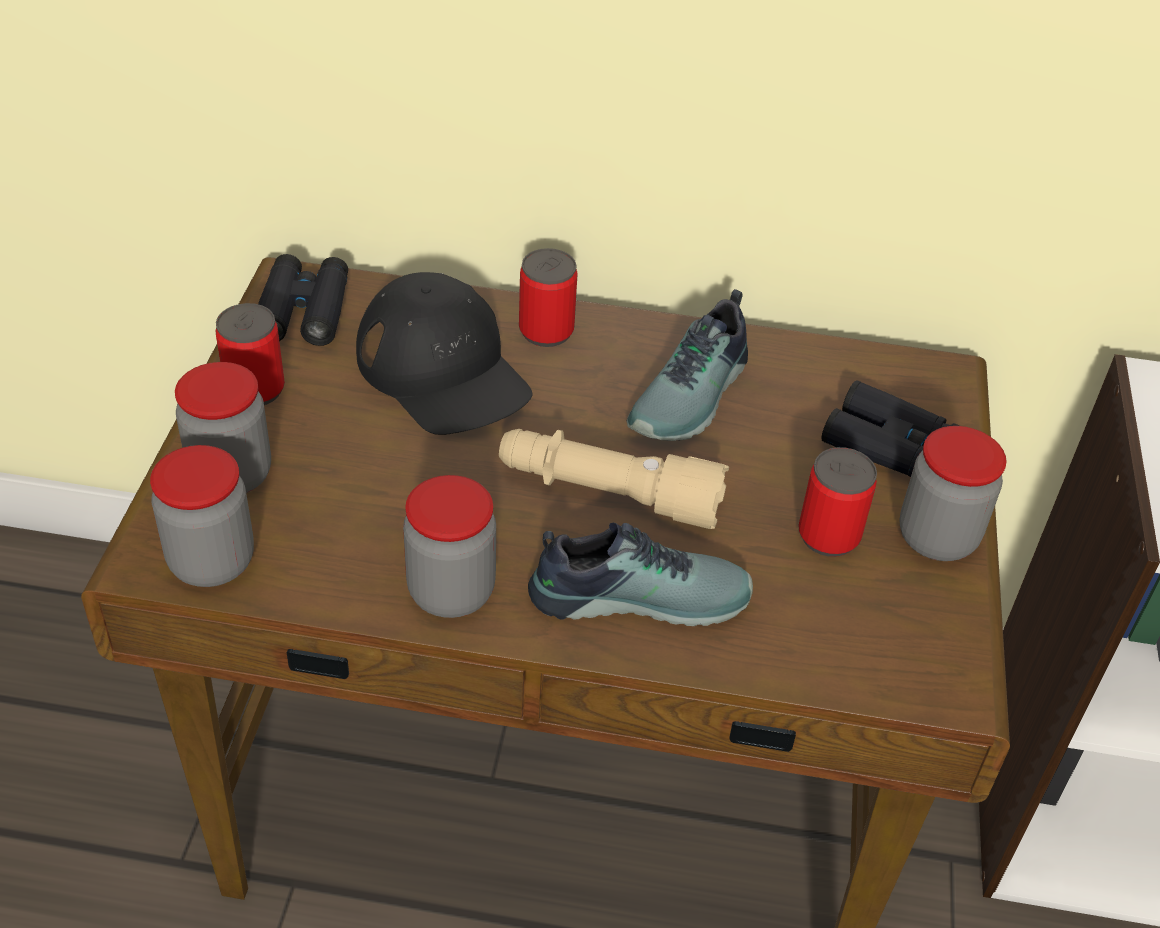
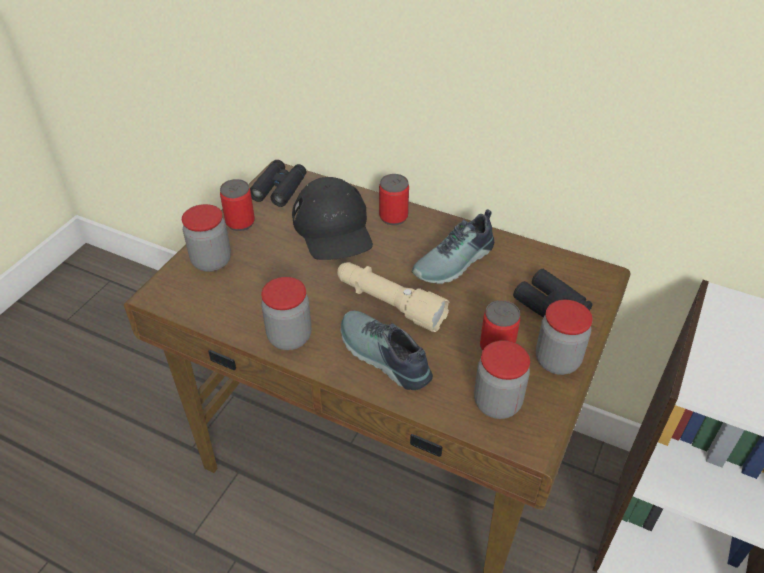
camera: 20 degrees right, 0 degrees up
jar [150,445,254,587] -> jar moved to [474,340,530,419]
shoe [528,523,753,626] -> shoe turned 150 degrees counterclockwise [340,311,433,390]

